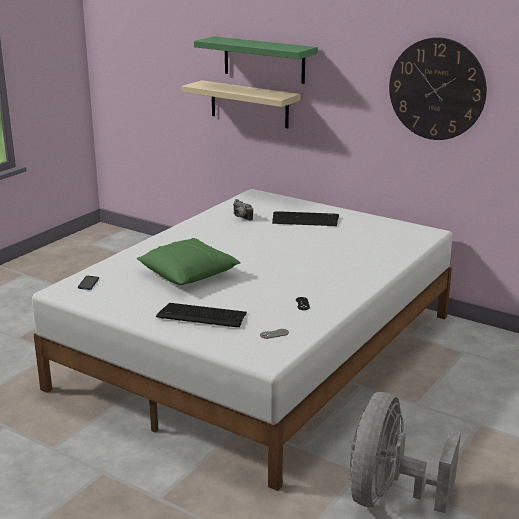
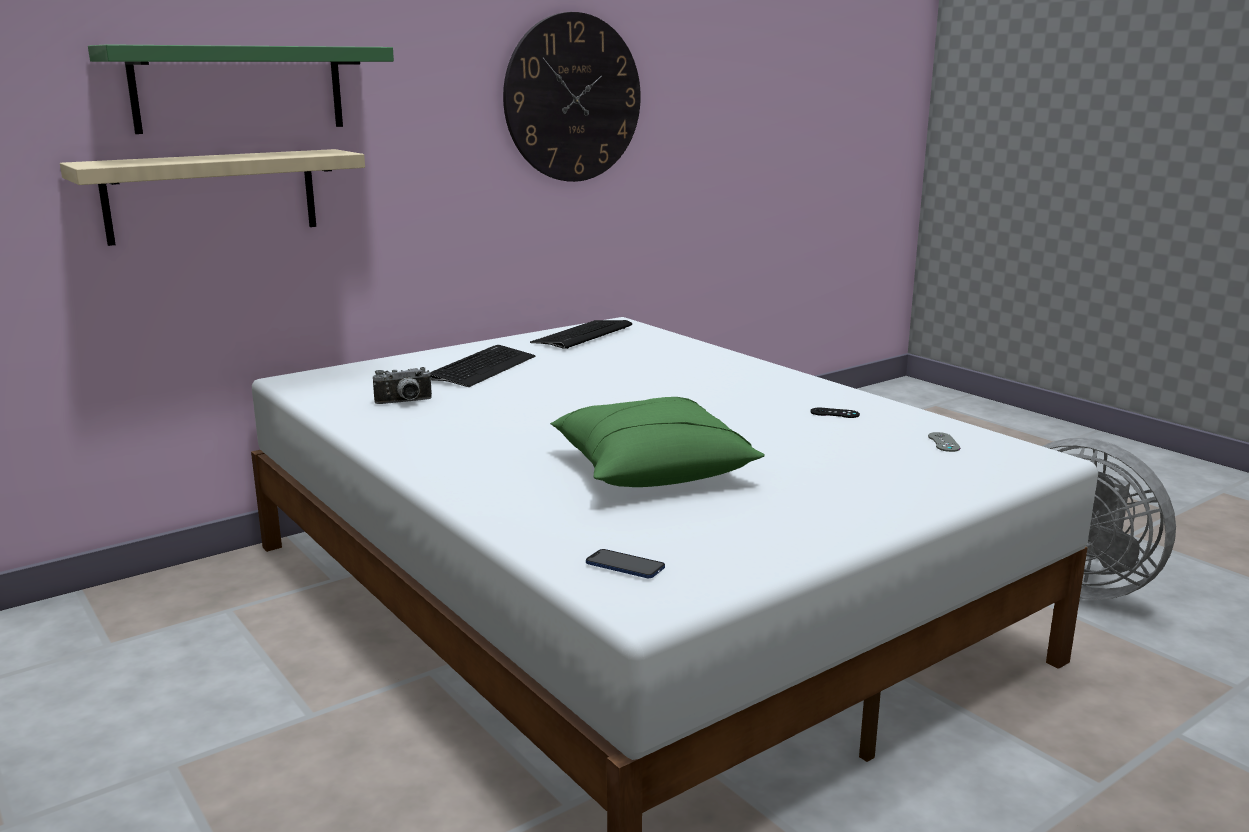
camera: 70 degrees left, 5 degrees down
keyboard [156,303,247,327] -> keyboard moved to [530,320,632,349]

